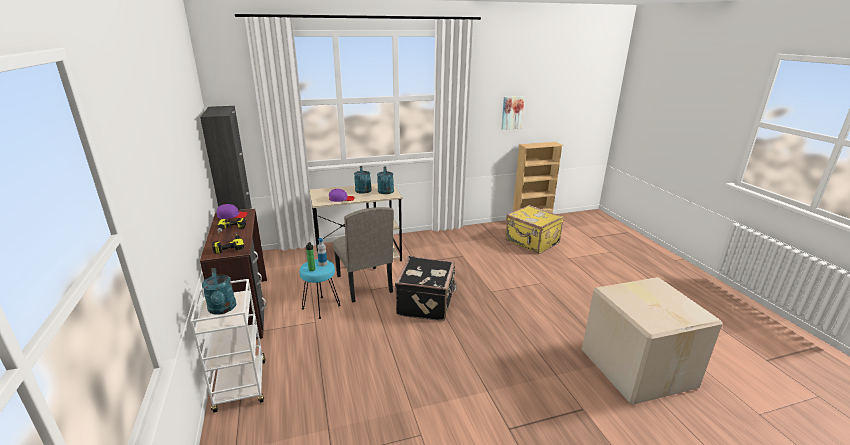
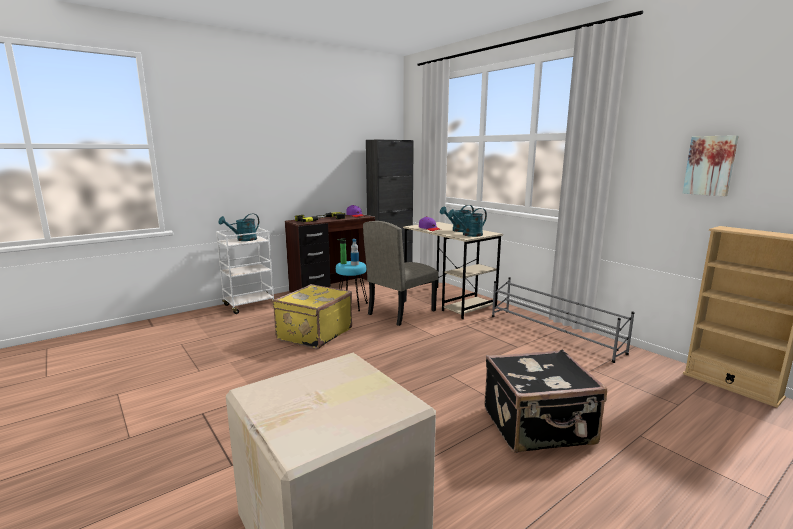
camera: 70 degrees right, 10 degrees down
black suitcase [395,256,457,321] -> black suitcase moved to [485,350,607,453]
yellow suitcase [505,205,564,254] -> yellow suitcase moved to [272,284,352,349]
none -> grey shoe rack [492,277,635,363]

